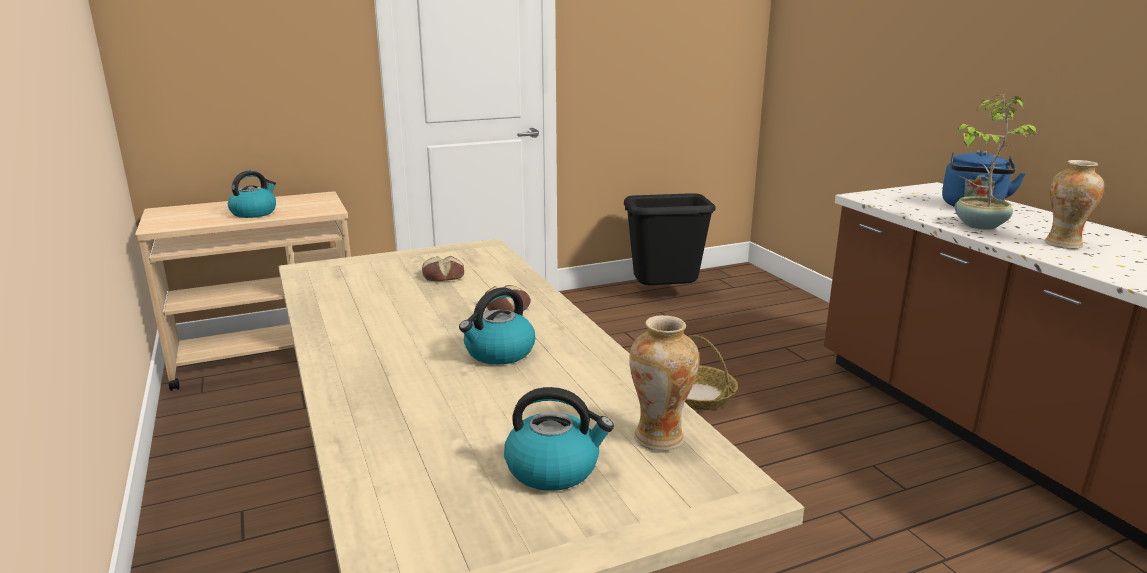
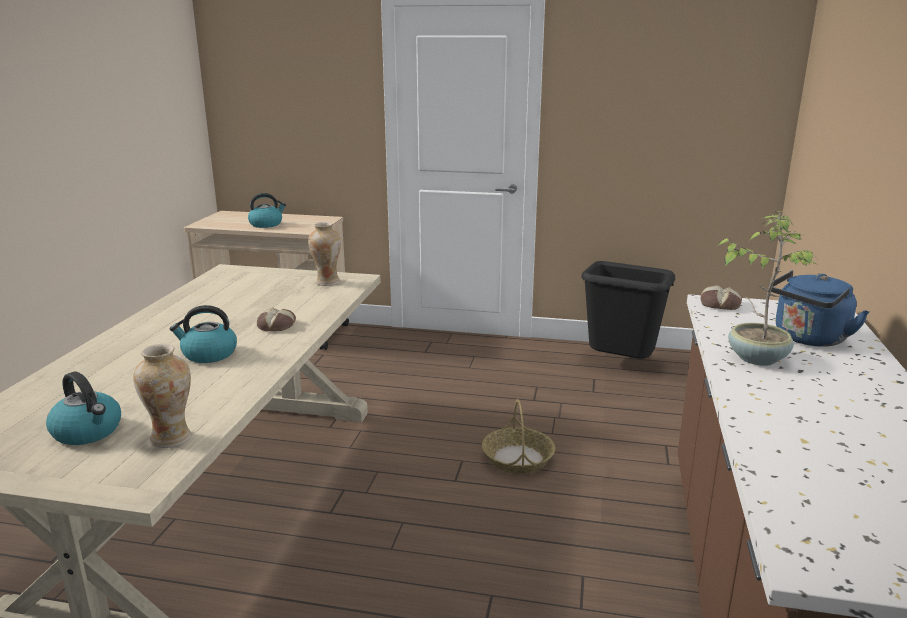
camera: 35 degrees right, 0 degrees up
bread [422,256,464,281] -> bread moved to [701,285,742,310]
vase [1045,160,1104,249] -> vase moved to [308,222,341,286]

